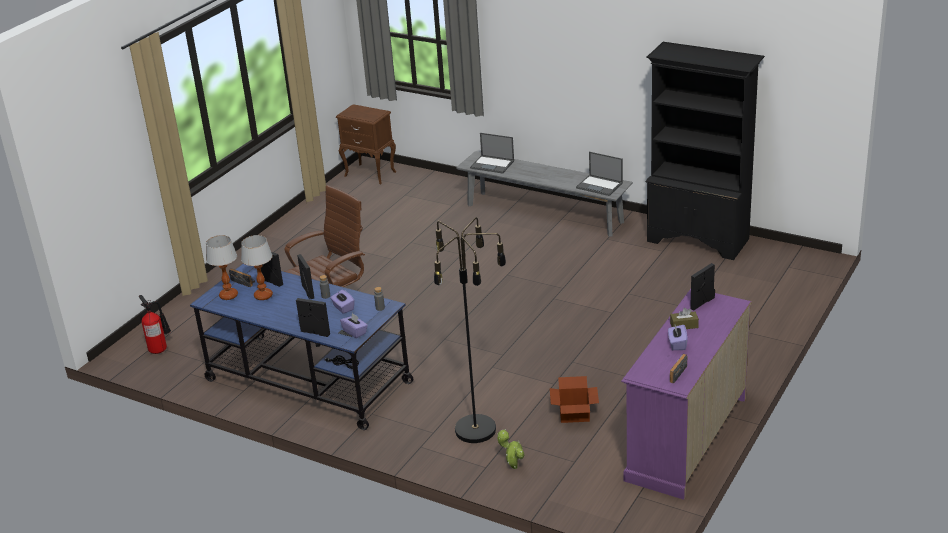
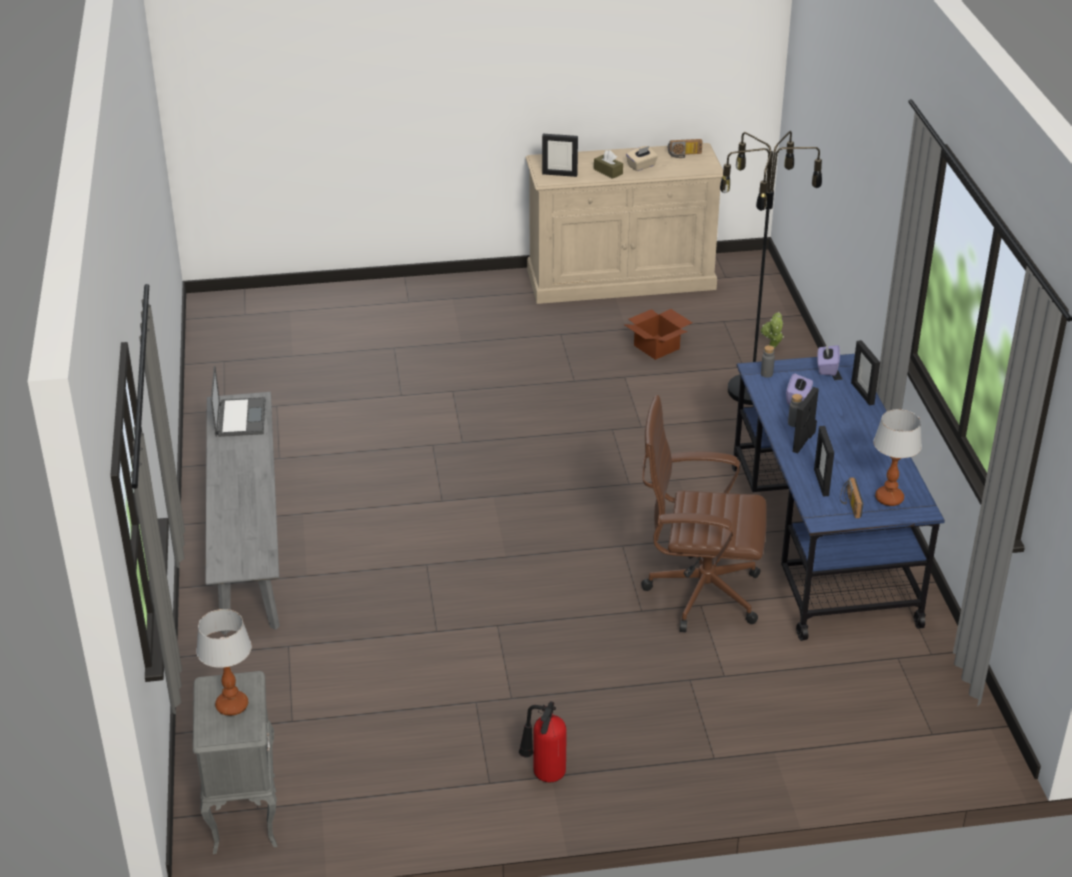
camera: 130 degrees left, 5 degrees up
fire extinguisher [139,295,171,354] -> fire extinguisher moved to [519,701,567,782]
table lamp [241,235,273,300] -> table lamp moved to [196,609,252,716]
brown nightstand [336,105,396,184] -> grey nightstand [193,671,277,854]
laptop [470,133,514,173] -> none
purple cabinet [621,289,752,500] -> beige cabinet [525,143,723,304]
black bookcase [645,42,765,260] -> none
purple tissue box [668,325,687,350] -> beige tissue box [626,146,658,171]

